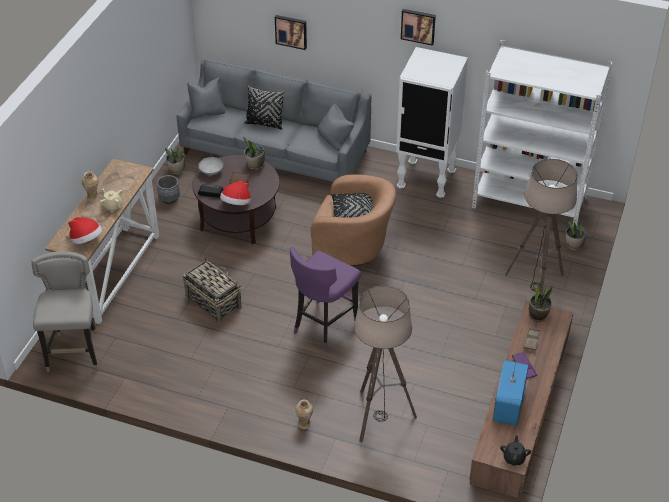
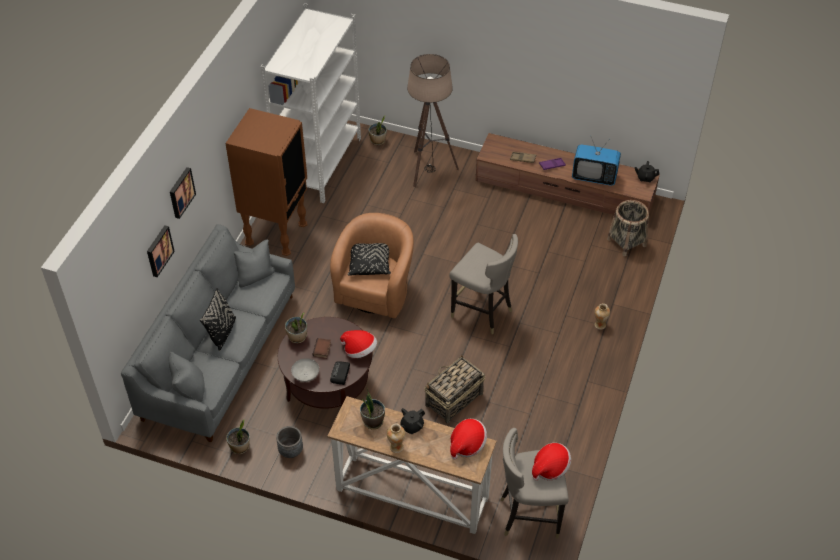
camera: 90 degrees left, 5 degrees up
beige teapot [100,189,123,212] -> black teapot [401,408,425,434]
purple stool [290,247,361,349] -> grey stool [449,234,518,334]
floor lamp [354,285,417,442] -> none
white cabinet [396,47,468,198] -> brown cabinet [225,108,307,256]
picture [401,9,436,46] -> picture moved to [170,167,196,219]
potted plant [529,281,553,322] -> potted plant moved to [360,387,385,429]
none -> hat [532,443,571,481]
none -> basket [607,200,649,257]

